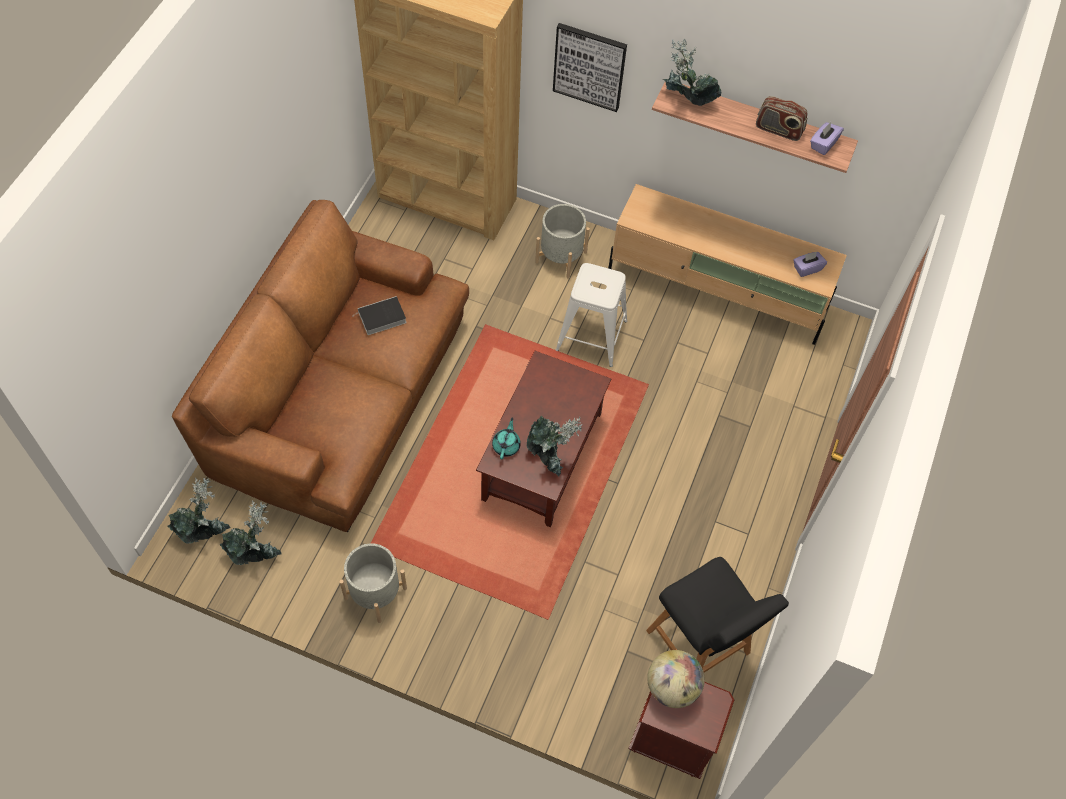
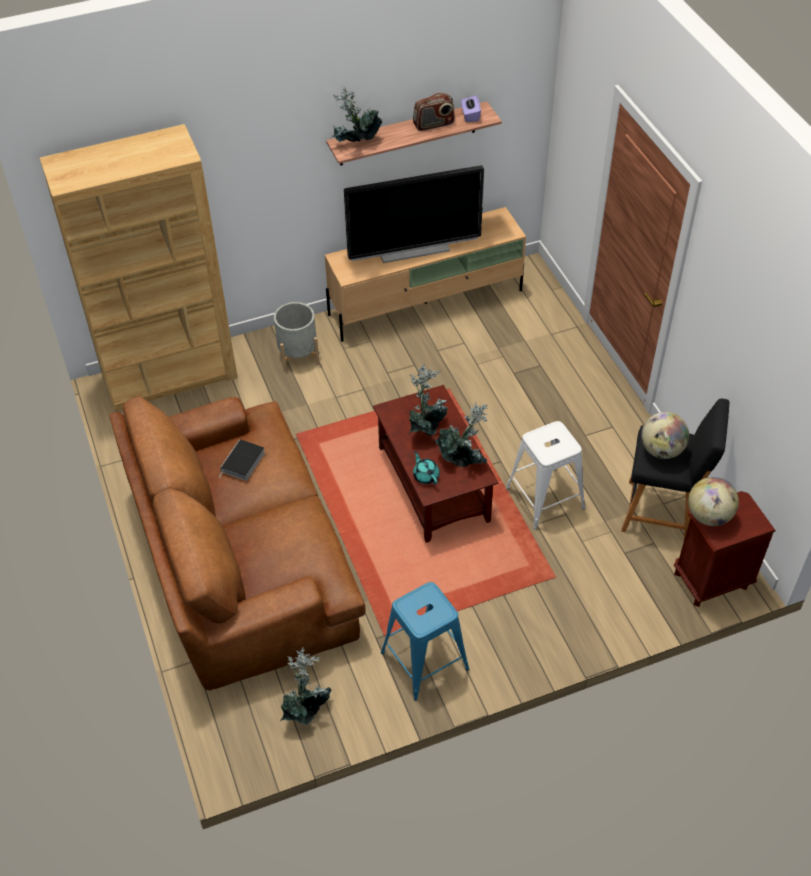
camera: 40 degrees left, 10 degrees down
potted plant [168,477,231,544] -> potted plant moved to [409,364,448,436]
grey planter [339,543,407,623] -> blue stool [381,582,469,701]
picture [553,23,627,112] -> none
white stool [556,263,627,367] -> white stool moved to [506,421,585,530]
purple tissue box [793,252,827,277] -> none
none -> television [344,165,484,263]
none -> globe [641,412,689,459]

